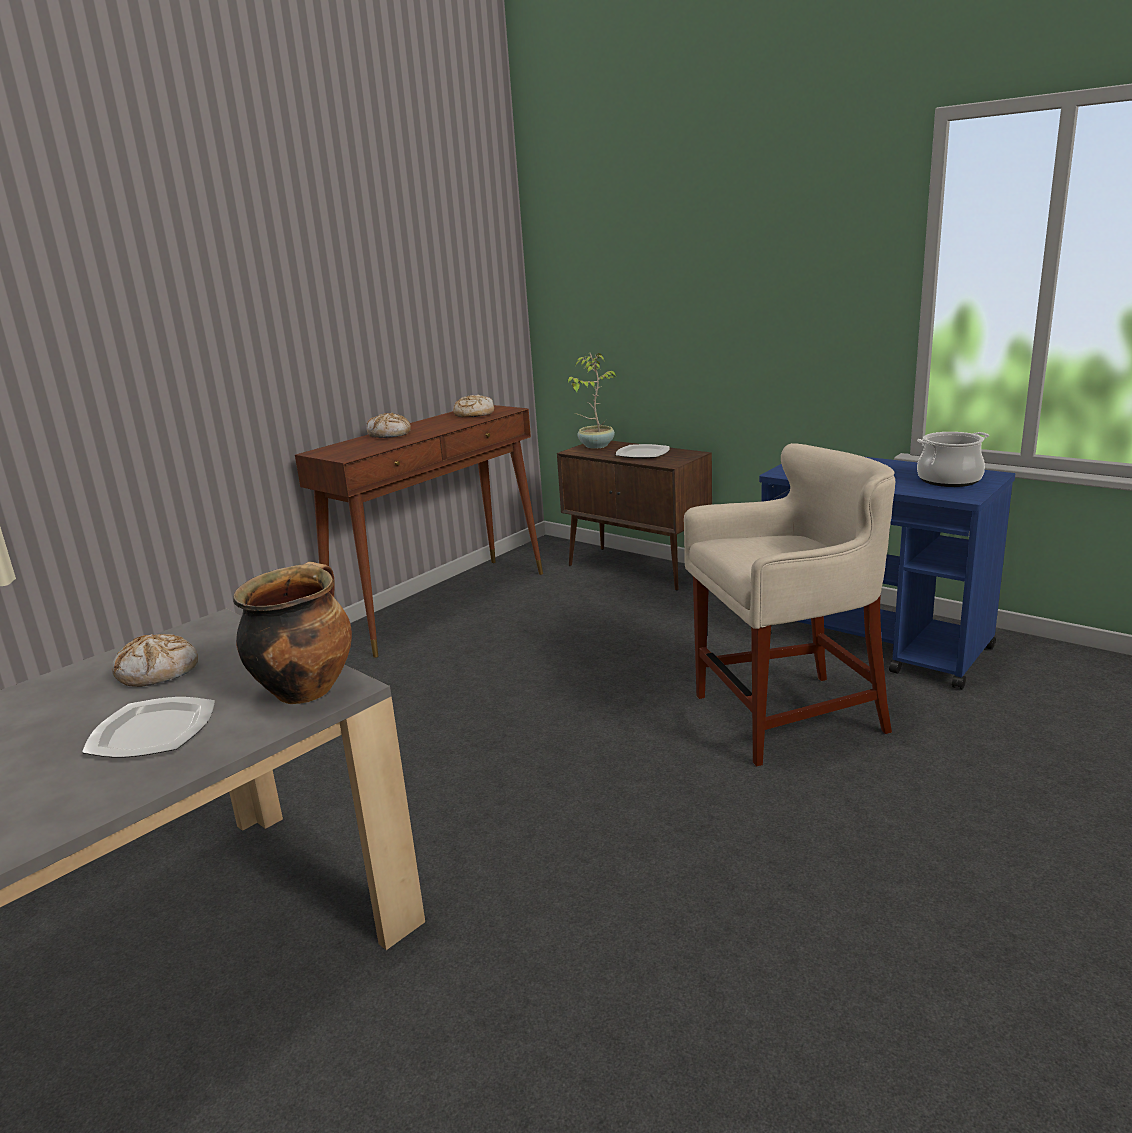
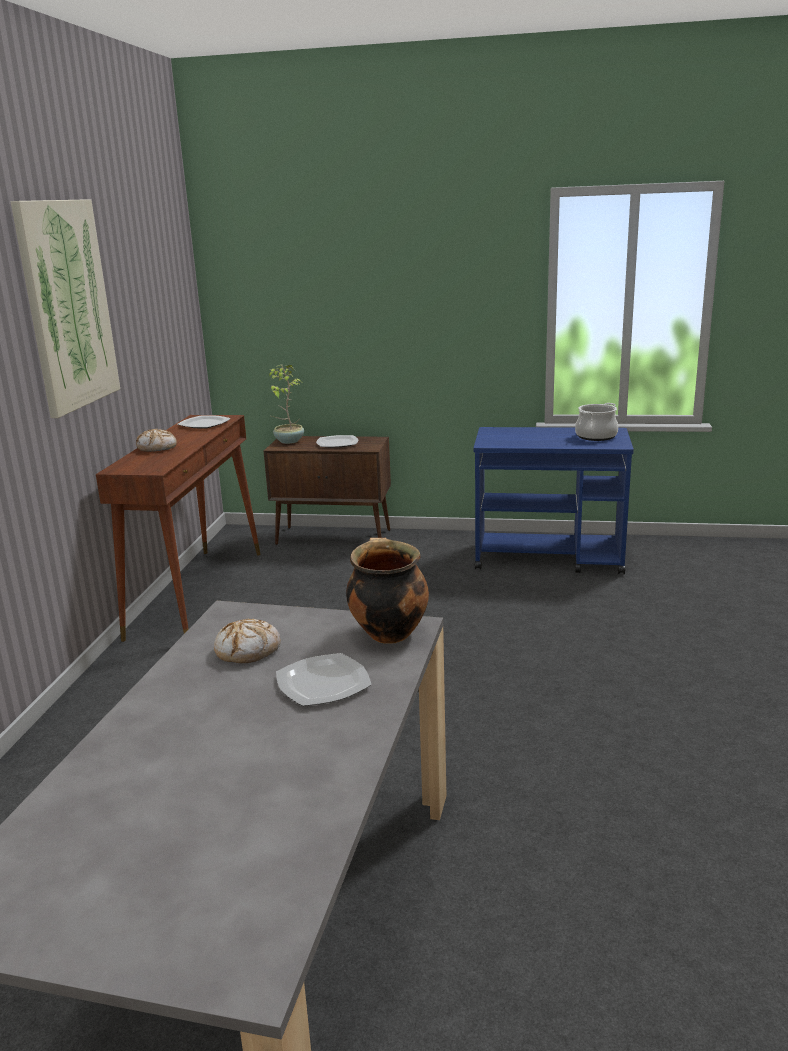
camera: 30 degrees left, 0 degrees up
bread [453,395,494,417] -> plate [177,415,231,429]
beige stool [684,443,895,766] -> none
none -> picture [10,199,120,418]

